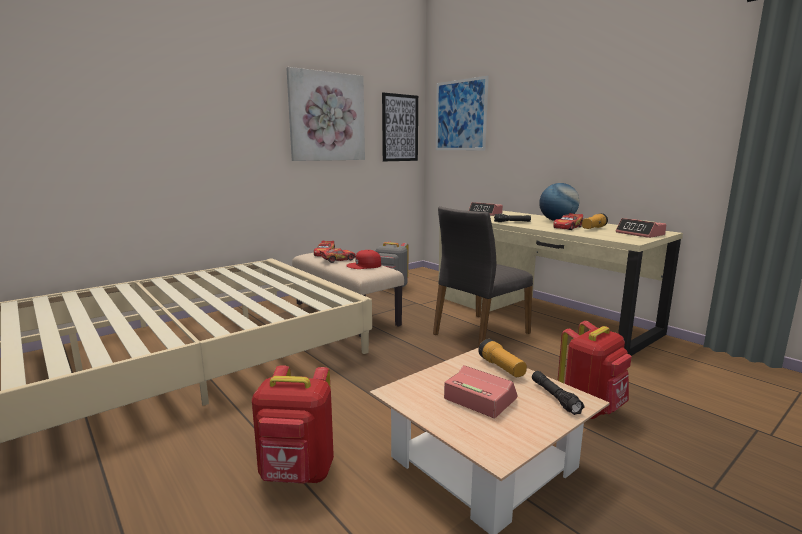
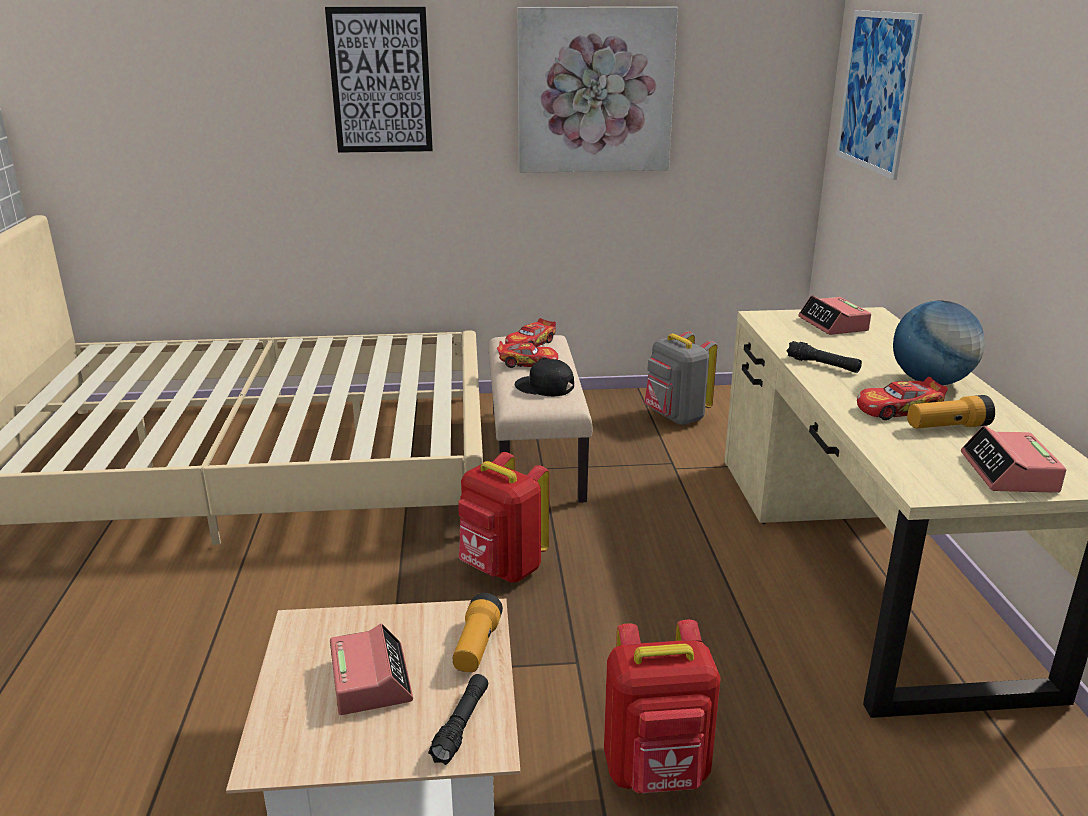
camera: 35 degrees right, 10 degrees up
red backpack [252,365,334,484] -> red backpack moved to [458,452,549,583]
red cap [346,250,381,269] -> black cap [515,359,574,396]
picture [382,92,418,161] -> picture moved to [325,7,433,153]
grey chair [433,206,533,348] -> none

